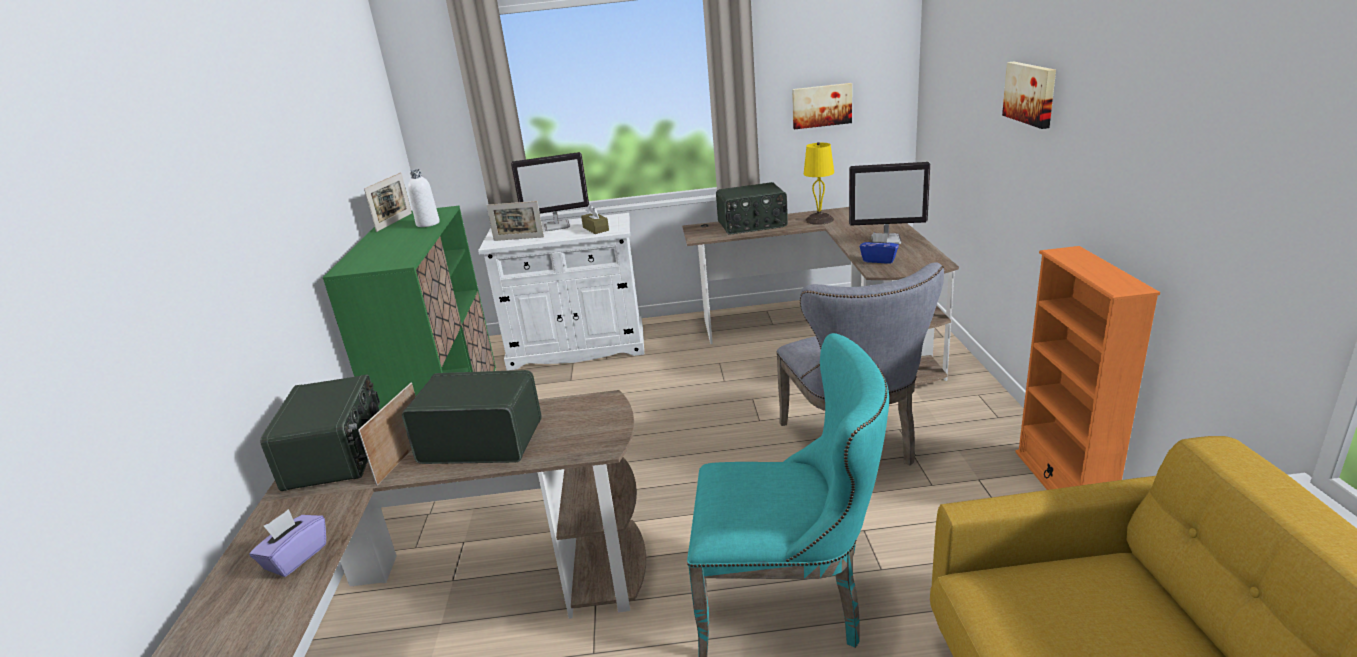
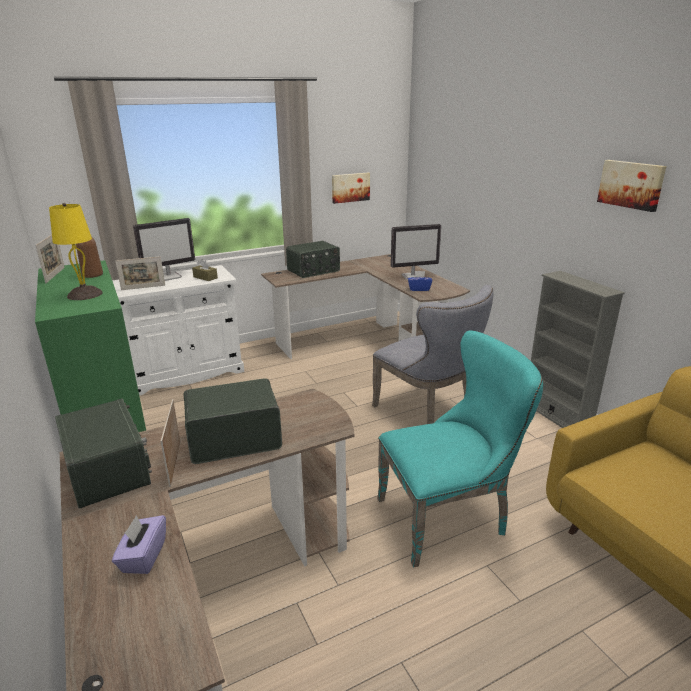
camera: 25 degrees left, 0 degrees up
white bottle [408,169,440,227] -> brown bottle [76,237,103,278]
yellow table lamp [804,142,834,225] -> yellow table lamp moved to [49,203,103,300]
picture [1002,62,1056,129] -> picture moved to [597,160,667,212]
orange bookcase [1016,246,1160,490] -> grey bookcase [531,271,625,428]

